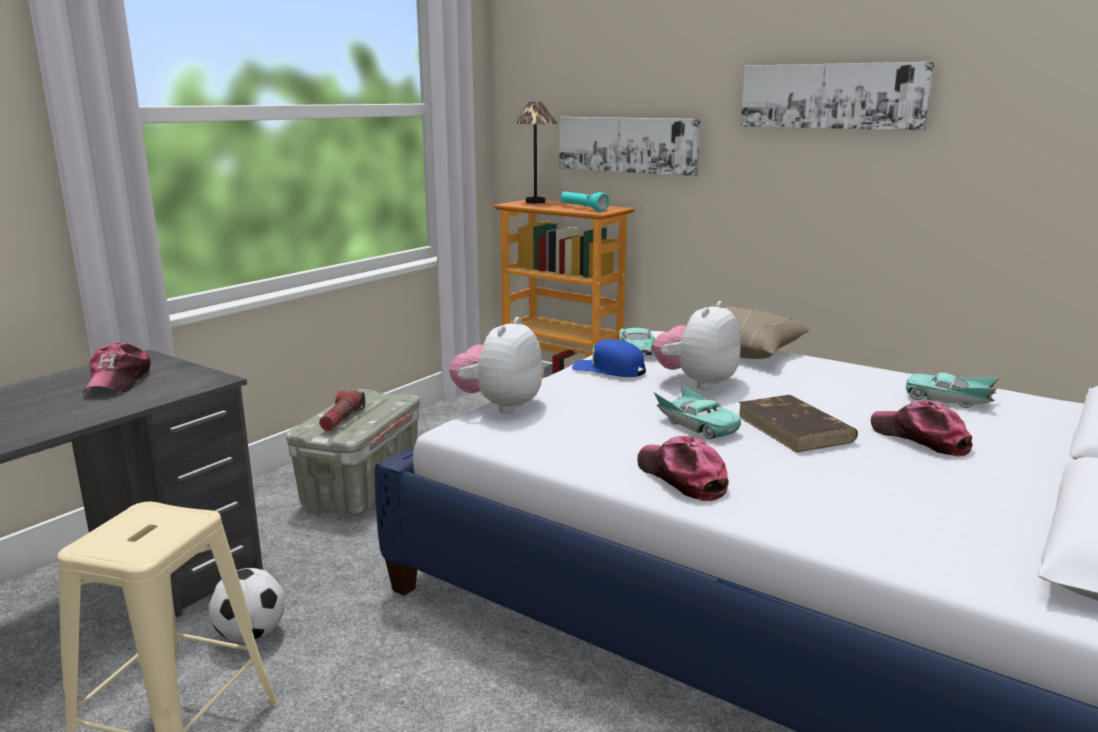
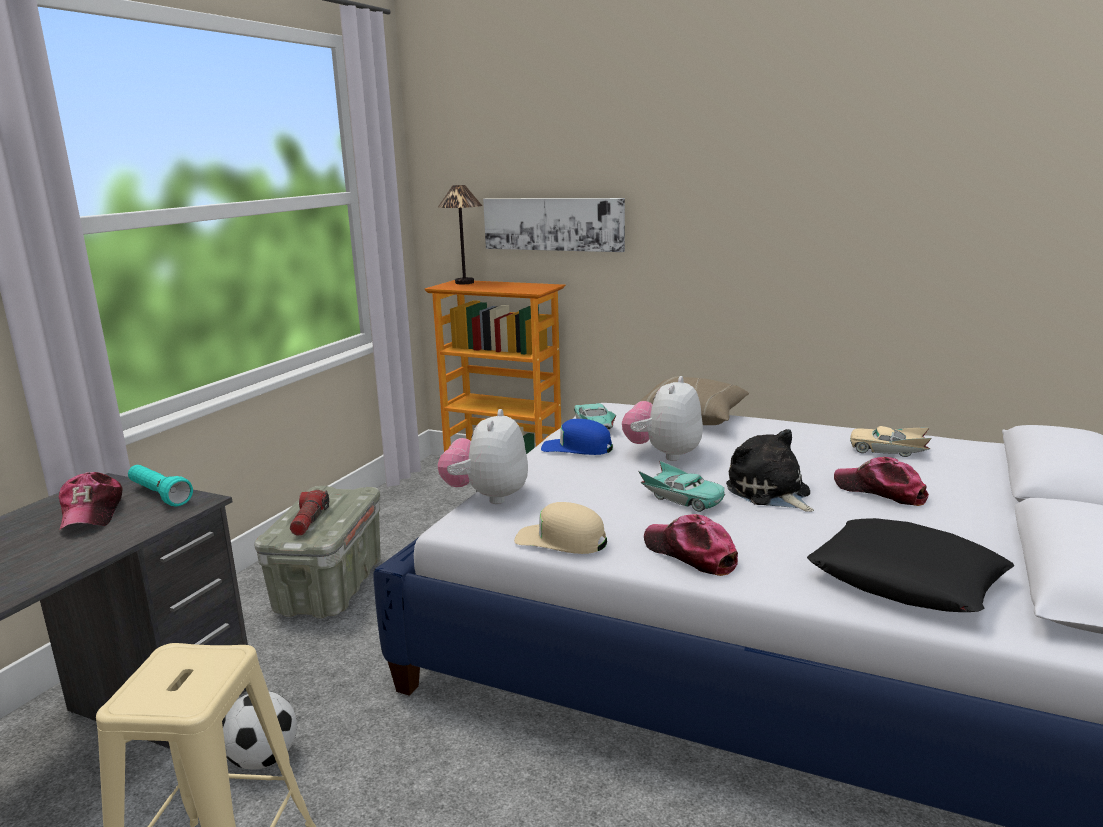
camera: 10 degrees left, 0 degrees up
turquoise flashlight [561,192,609,212] -> turquoise flashlight moved to [128,465,193,507]
brown book [738,395,858,453] -> plush toy [726,429,814,512]
picture [741,62,934,131] -> none
turquoise toy car [906,372,999,408] -> beige toy car [850,426,932,457]
none -> beige cap [514,502,607,554]
none -> black pillow [807,518,1014,612]

